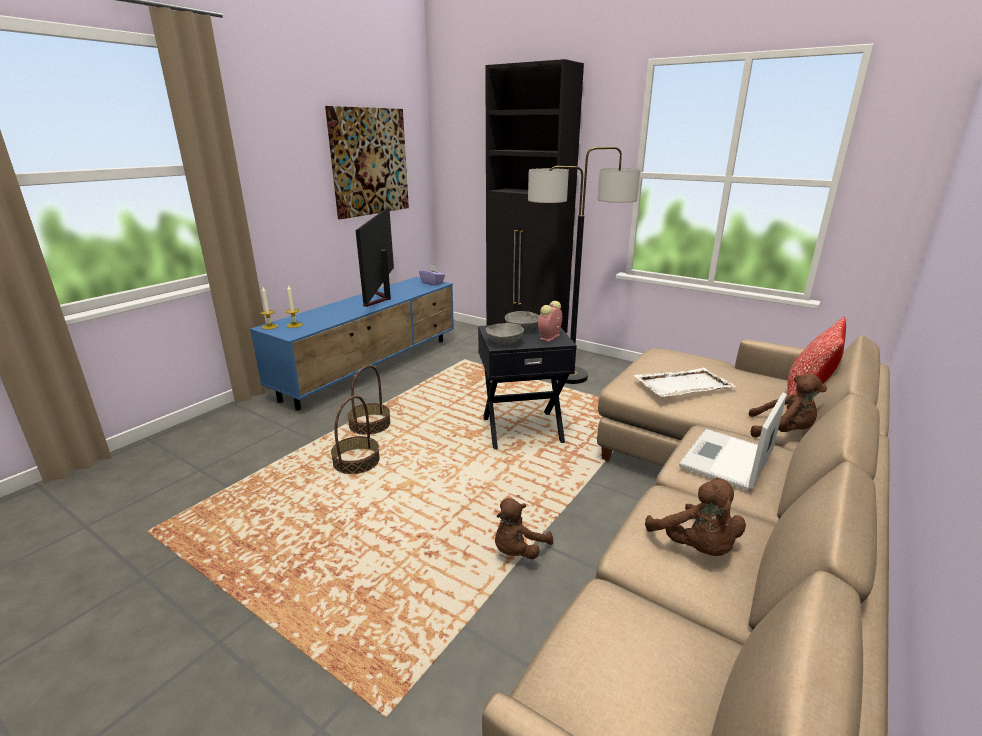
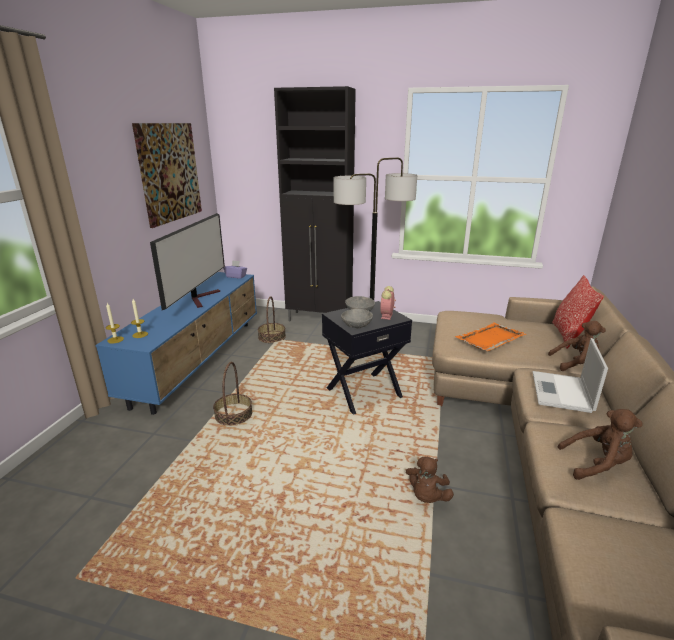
camera: 20 degrees left, 0 degrees up
basket [331,395,380,474] -> basket moved to [258,296,286,343]
television [355,207,394,307] -> television turned 150 degrees counterclockwise [150,213,225,310]
white tray [633,368,735,397] -> orange tray [455,323,526,351]
brown plush toy [645,478,746,556] -> brown plush toy turned 45 degrees counterclockwise [558,409,643,480]

